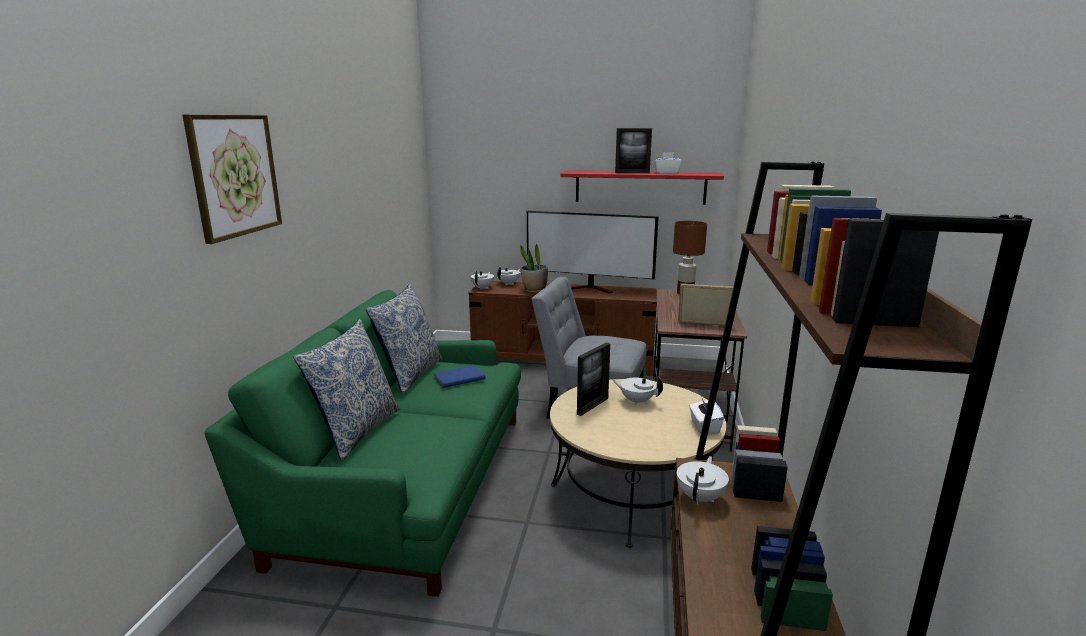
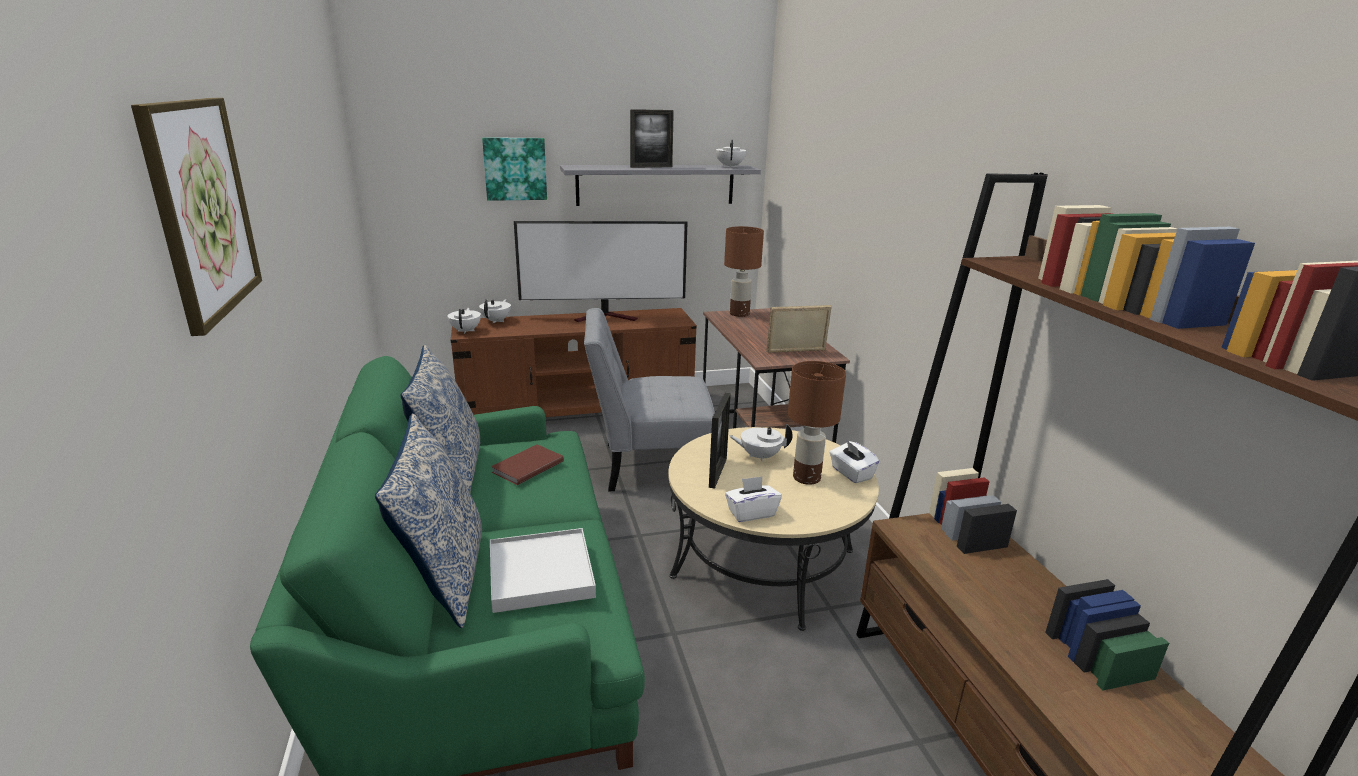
camera: 25 degrees left, 5 degrees up
blue book [434,365,486,388] -> brown book [491,444,564,485]
potted plant [520,244,548,293] -> none
red shelf [561,171,724,205] -> grey shelf [560,165,761,206]
white tissue box [654,152,682,174] -> white tissue box moved to [725,476,782,522]
white teapot [677,456,729,504] -> white teapot moved to [716,140,747,168]
none -> picture [482,137,547,201]
none -> white tray [490,528,596,613]
none -> brown table lamp [788,361,846,485]

